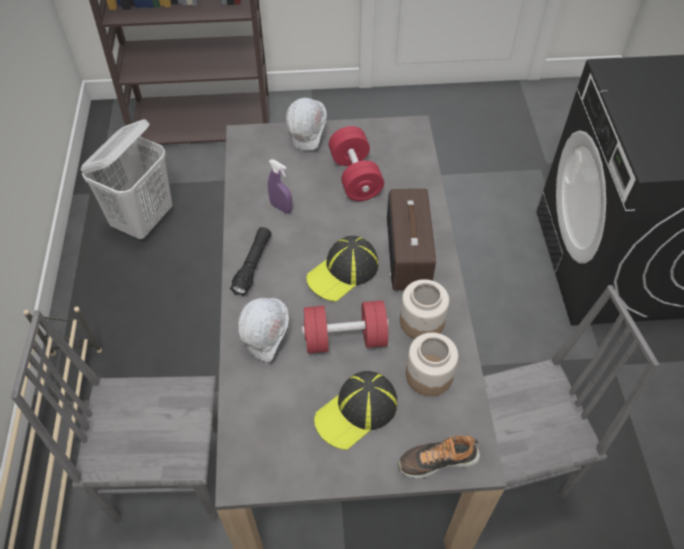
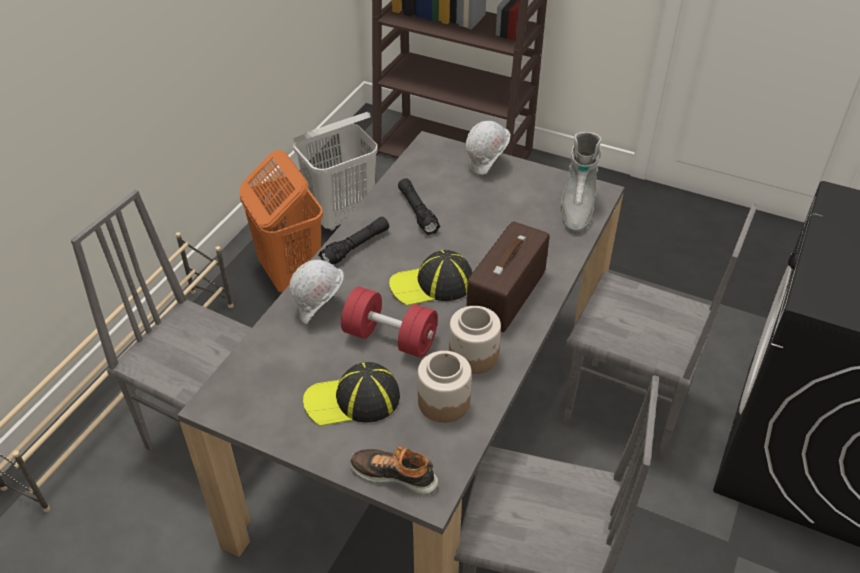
camera: 30 degrees right, 10 degrees down
purple spray bottle [268,159,292,214] -> black flashlight [398,178,440,235]
red dumbbell [329,126,384,201] -> none
none -> orange laundry basket [239,150,323,292]
none -> grey boot [560,132,601,233]
none -> grey chair [563,202,758,460]

